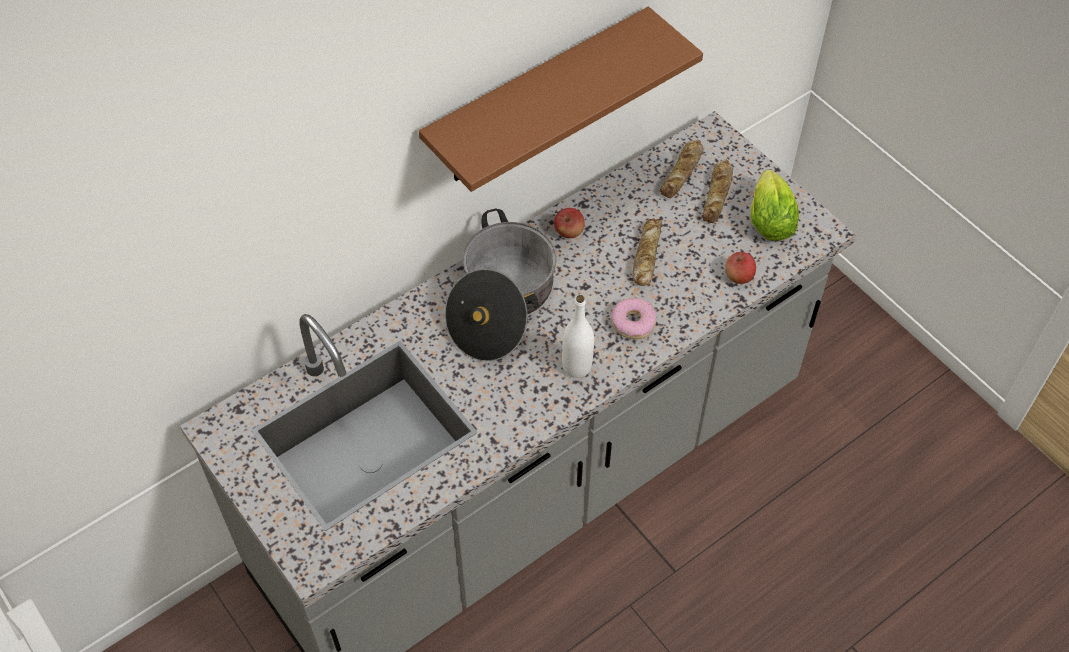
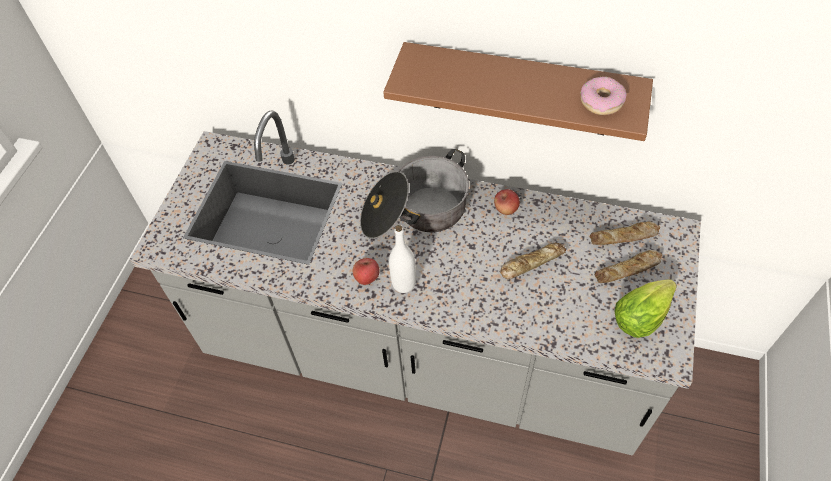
camera: 55 degrees right, 0 degrees up
donut [611,298,656,339] -> donut moved to [581,77,627,115]
apple [725,252,756,284] -> apple moved to [353,258,379,285]

